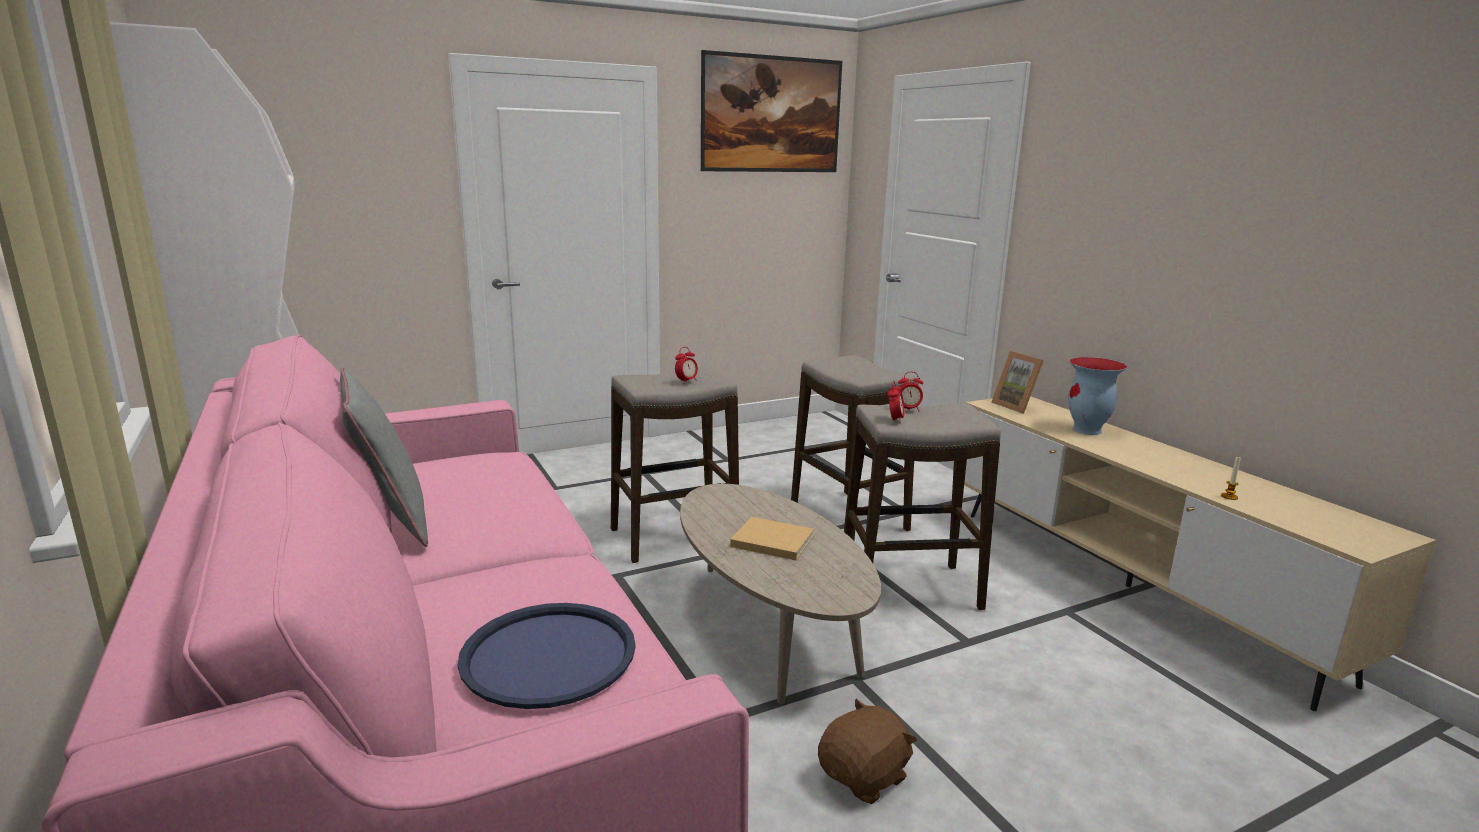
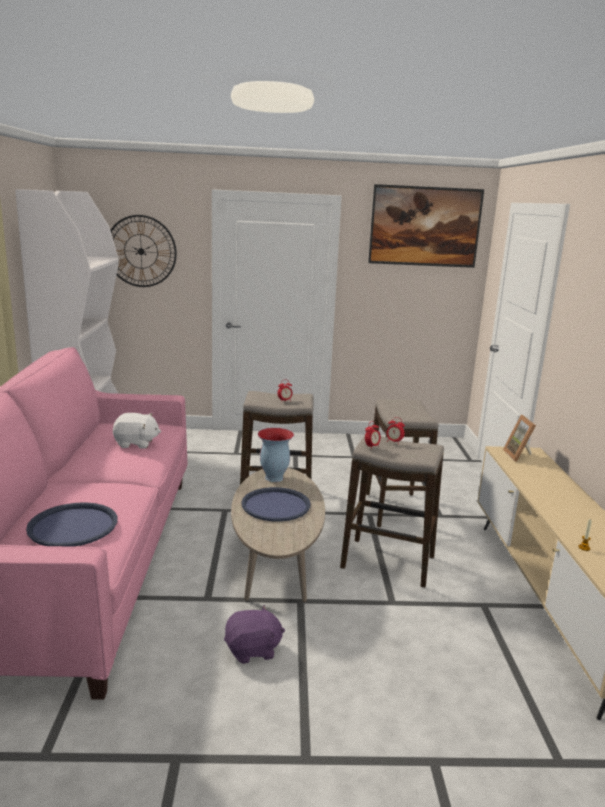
camera: 25 degrees right, 0 degrees up
grey pillow [340,367,428,547] -> none
beige book [730,517,814,561] -> blue tray [241,487,311,522]
brown plush toy [818,698,917,804] -> purple plush toy [224,605,285,664]
vase [1068,357,1127,435] -> vase moved to [258,428,294,482]
none -> wall clock [110,215,177,287]
none -> white plush toy [113,413,161,449]

